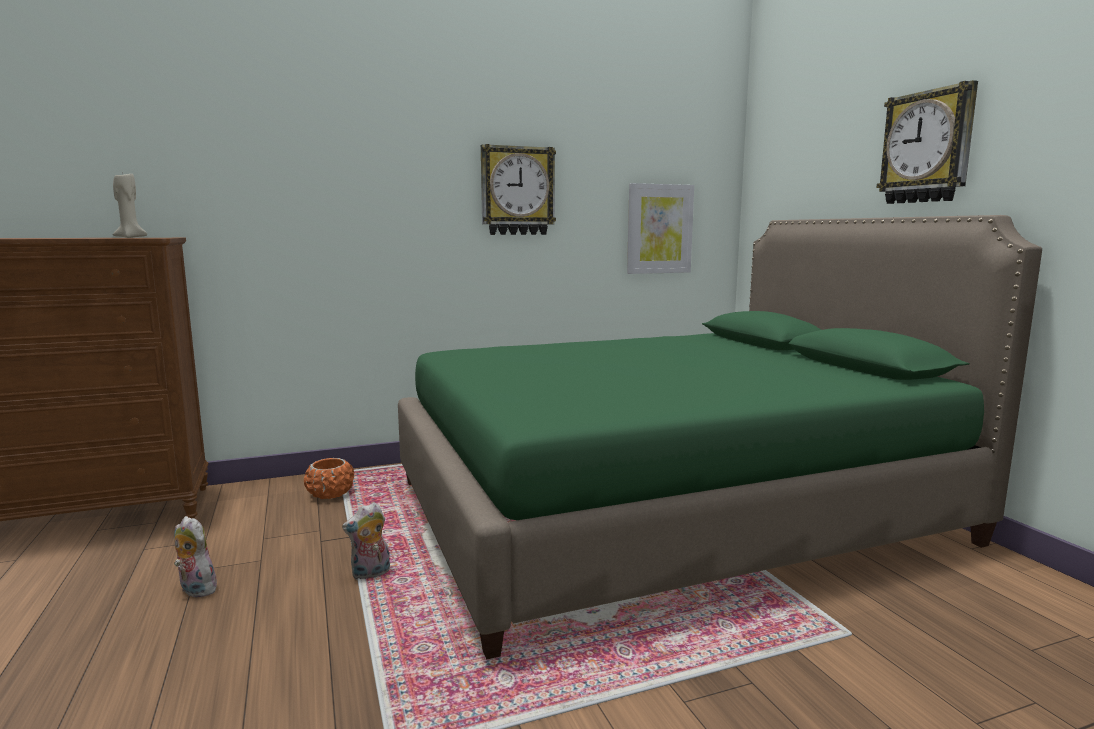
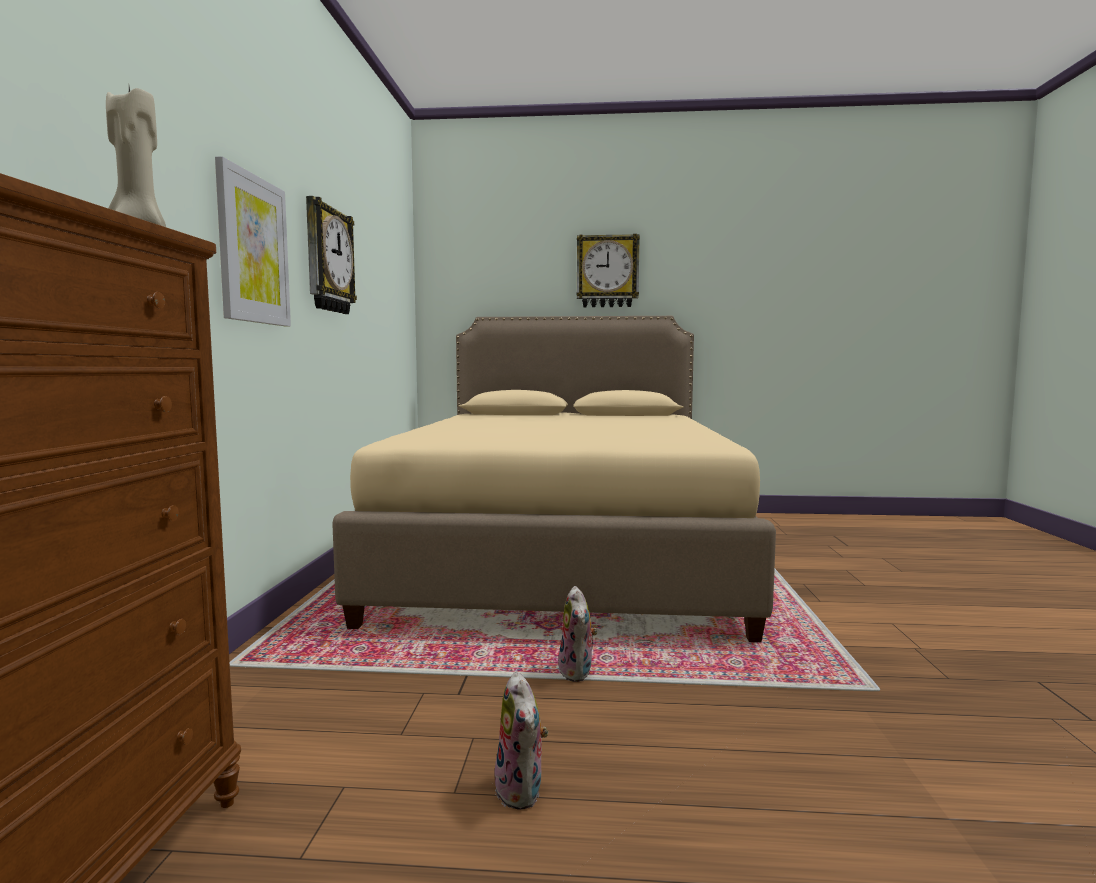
camera: 65 degrees left, 5 degrees down
plush toy [174,516,217,597] -> plush toy turned 75 degrees counterclockwise [495,671,548,810]
orange planter [304,458,354,499] -> none
green bed [398,215,1042,659] -> beige bed [332,316,776,642]
picture [627,183,694,274] -> picture moved to [215,156,291,326]

